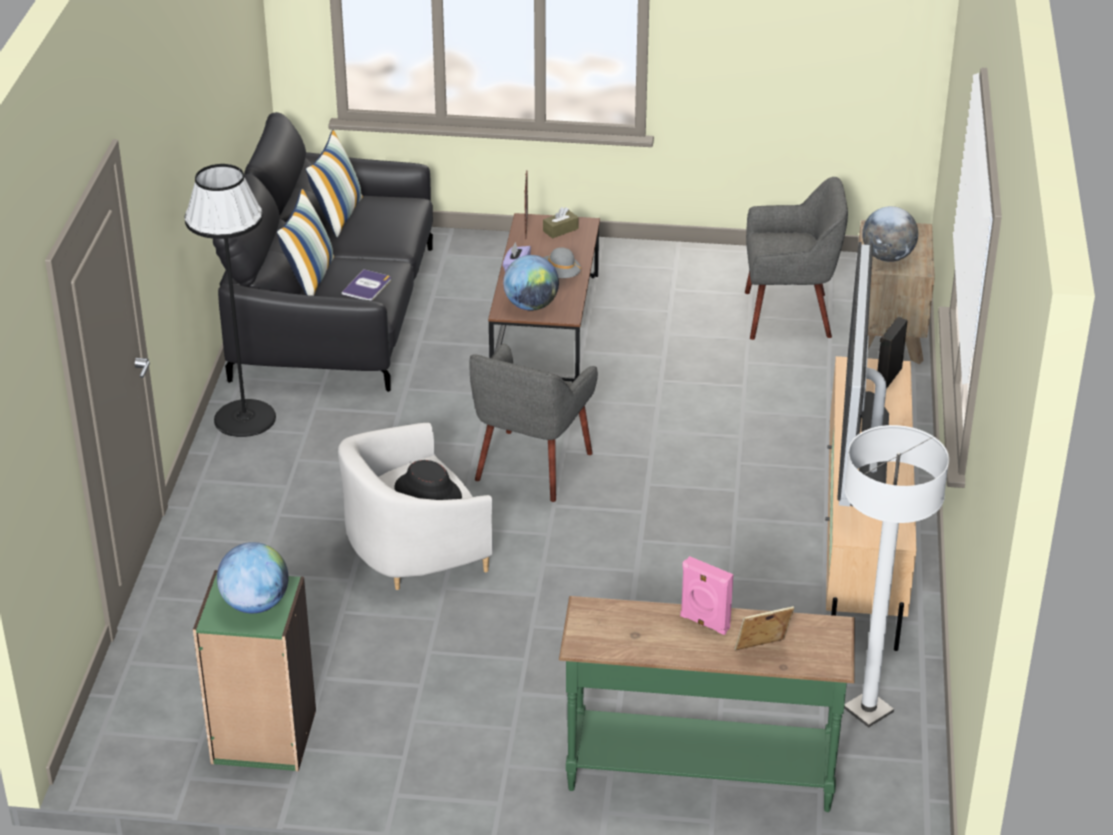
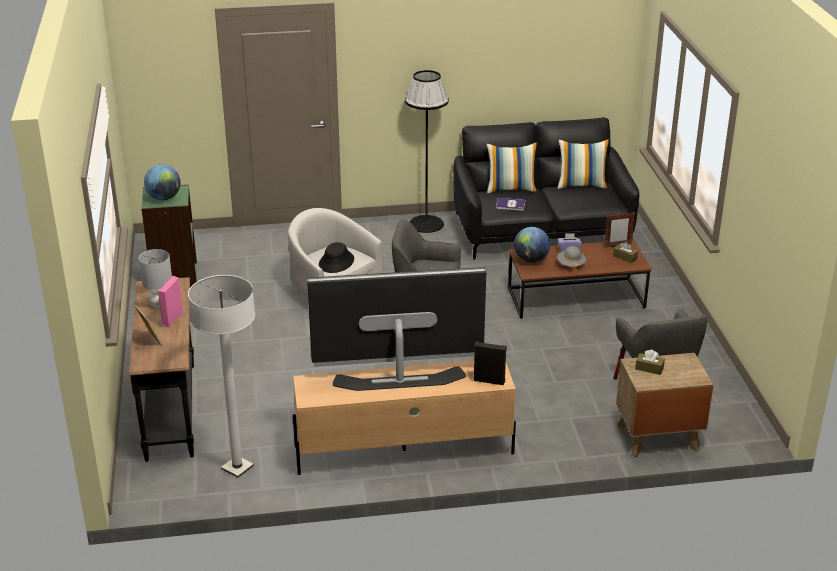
camera: 75 degrees right, 5 degrees down
green console table [559,596,855,812] -> black console table [129,277,194,462]
globe [862,206,918,262] -> brown tissue box [635,350,665,375]
none -> grey table lamp [139,249,172,308]

